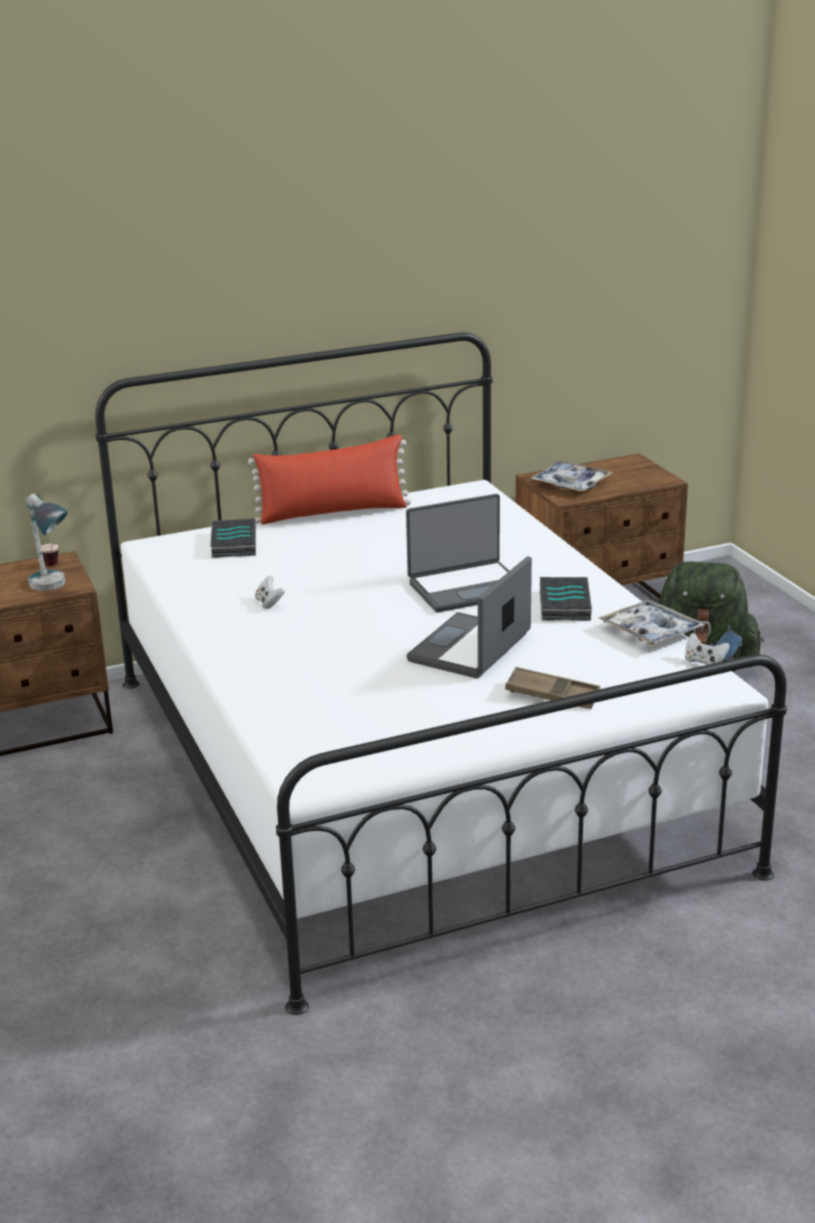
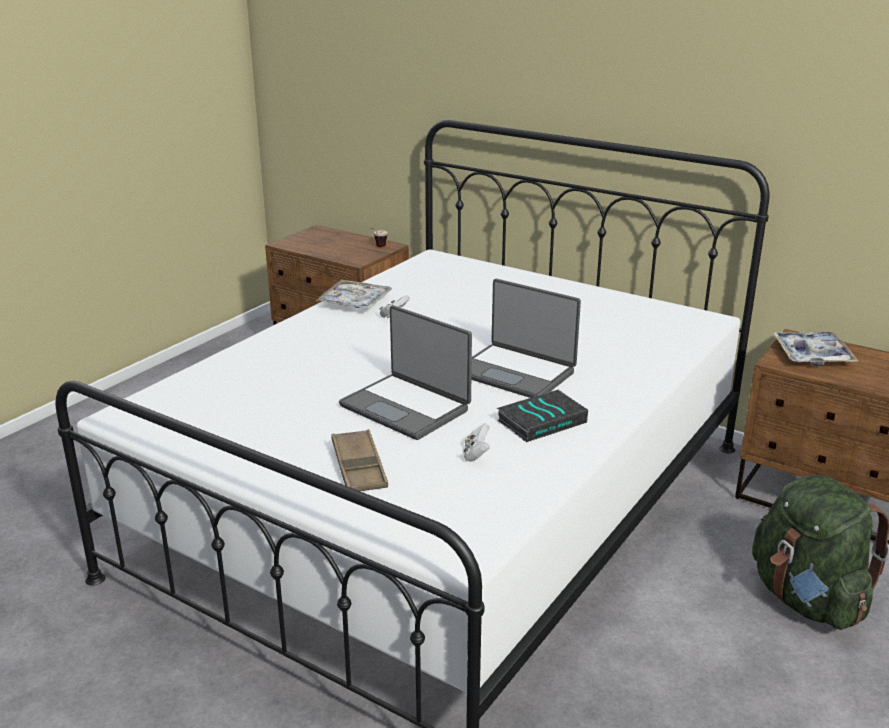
camera: 55 degrees right, 0 degrees up
table lamp [26,494,68,591] -> none
book [210,519,256,558] -> none
red pillow [248,434,411,524] -> none
laptop [406,556,532,678] -> laptop turned 135 degrees counterclockwise [339,305,472,440]
tray [598,600,705,646] -> tray moved to [316,280,392,309]
white game controller [685,633,730,665] -> white game controller moved to [464,423,490,461]

